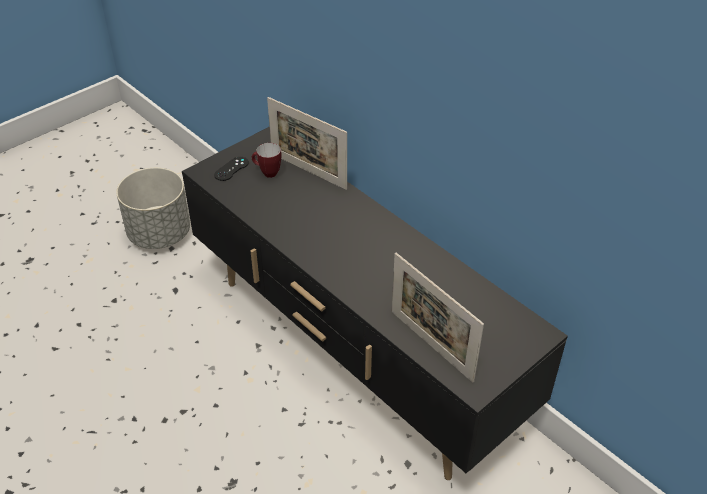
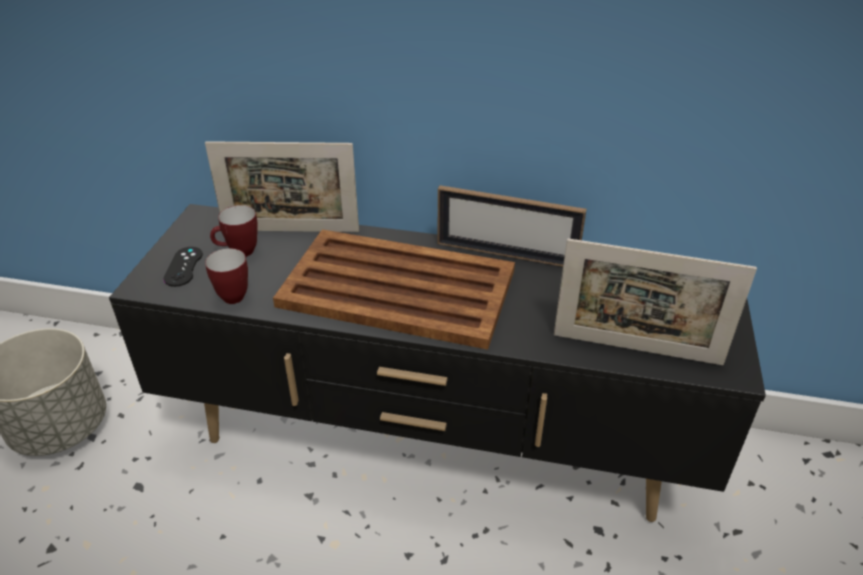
camera: 35 degrees left, 5 degrees down
none -> mug [205,248,248,304]
none -> brown tray [273,229,515,350]
none -> picture frame [437,185,587,267]

